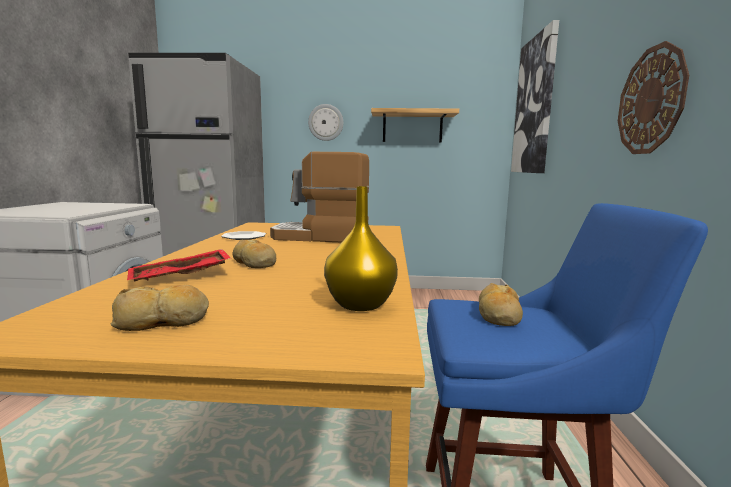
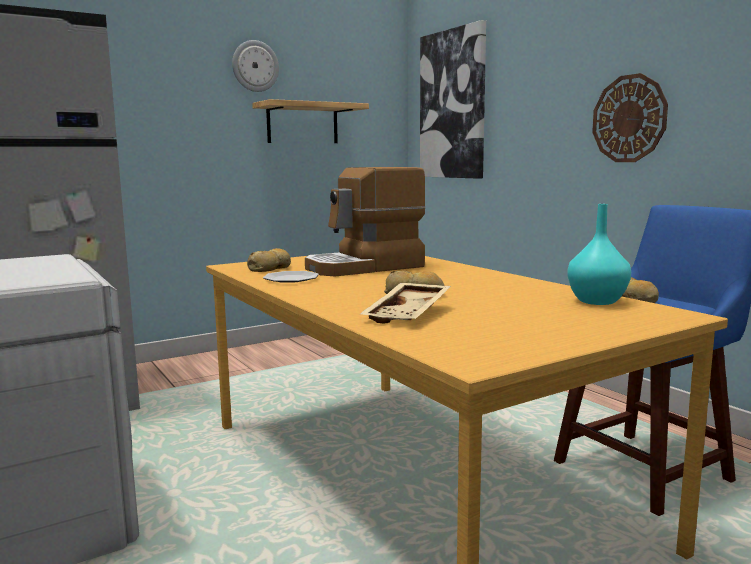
camera: 35 degrees left, 0 degrees up
bread [111,285,209,331] -> bread moved to [247,248,291,272]
red tray [127,249,231,281] -> beige tray [360,283,451,324]
wall clock [308,104,344,141] -> wall clock moved to [232,40,279,92]
yellow vase [324,186,398,311] -> turquoise vase [567,204,631,305]

